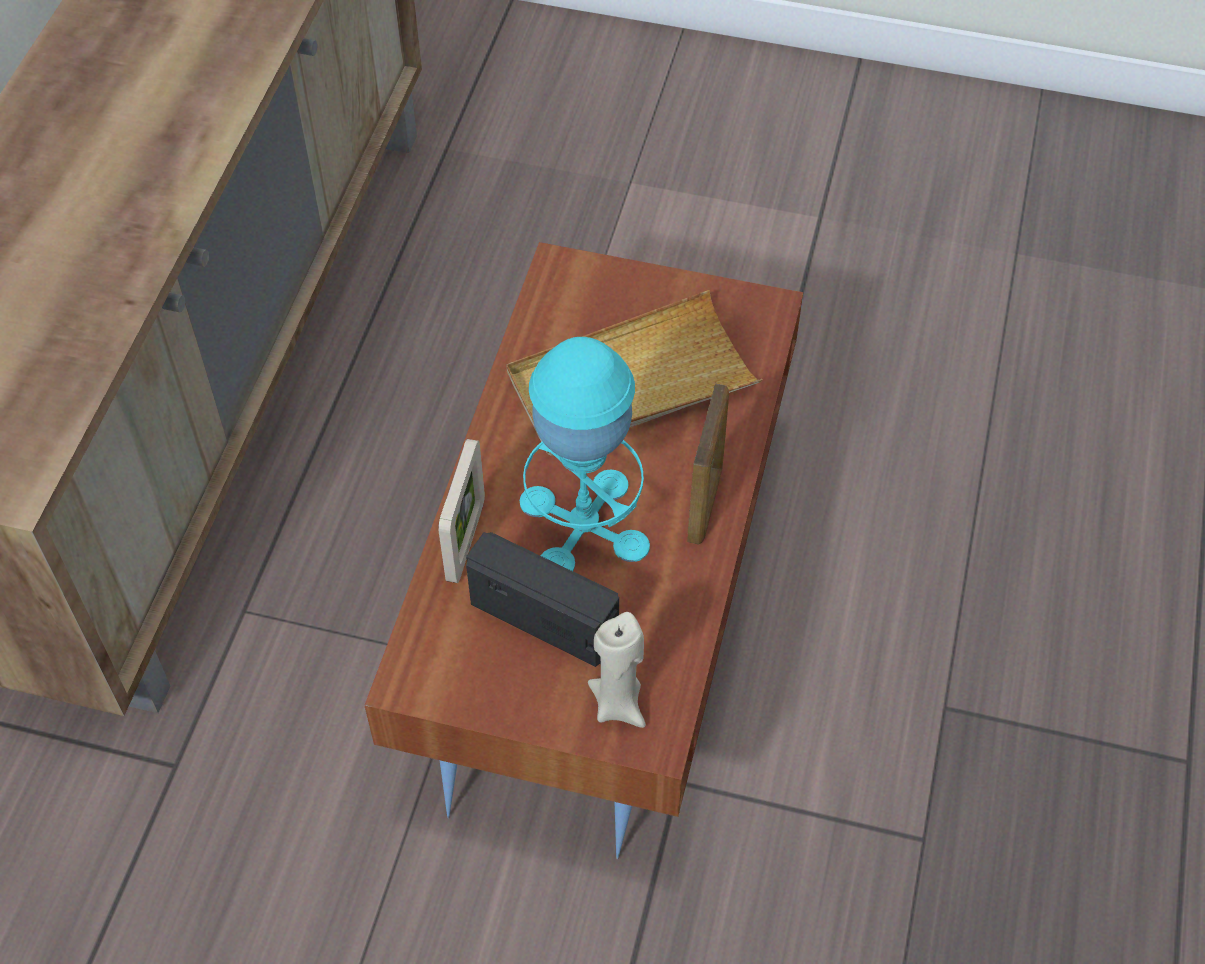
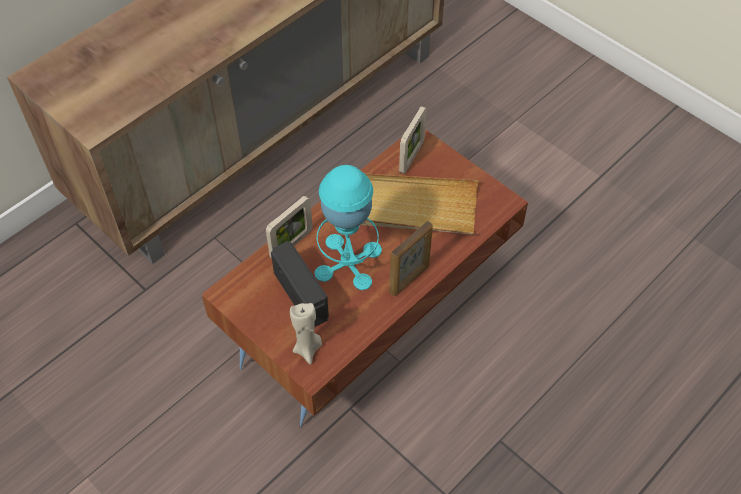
camera: 30 degrees right, 0 degrees up
none -> picture frame [399,106,427,174]

